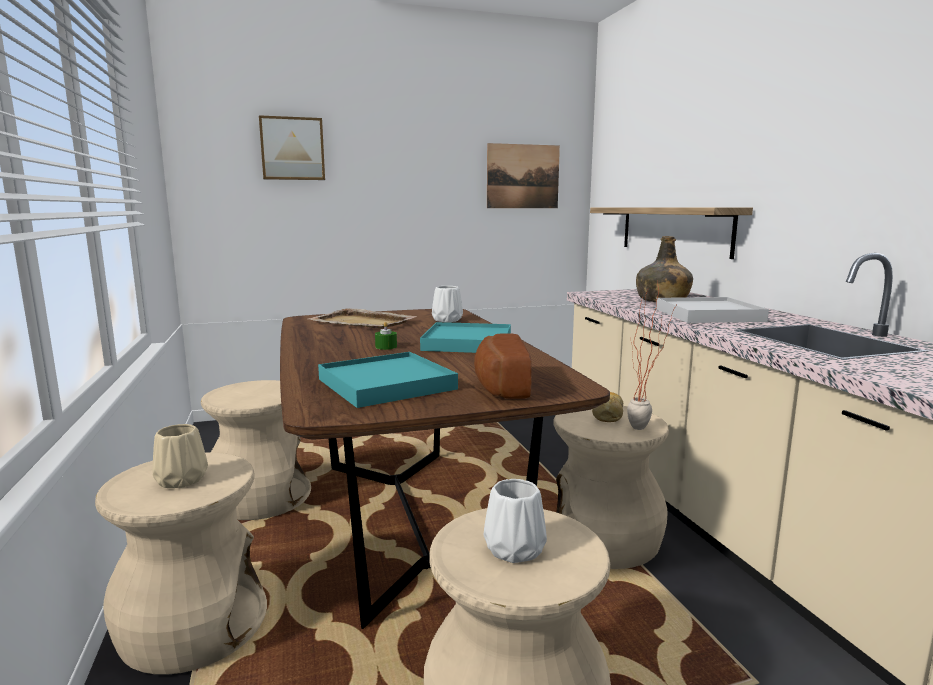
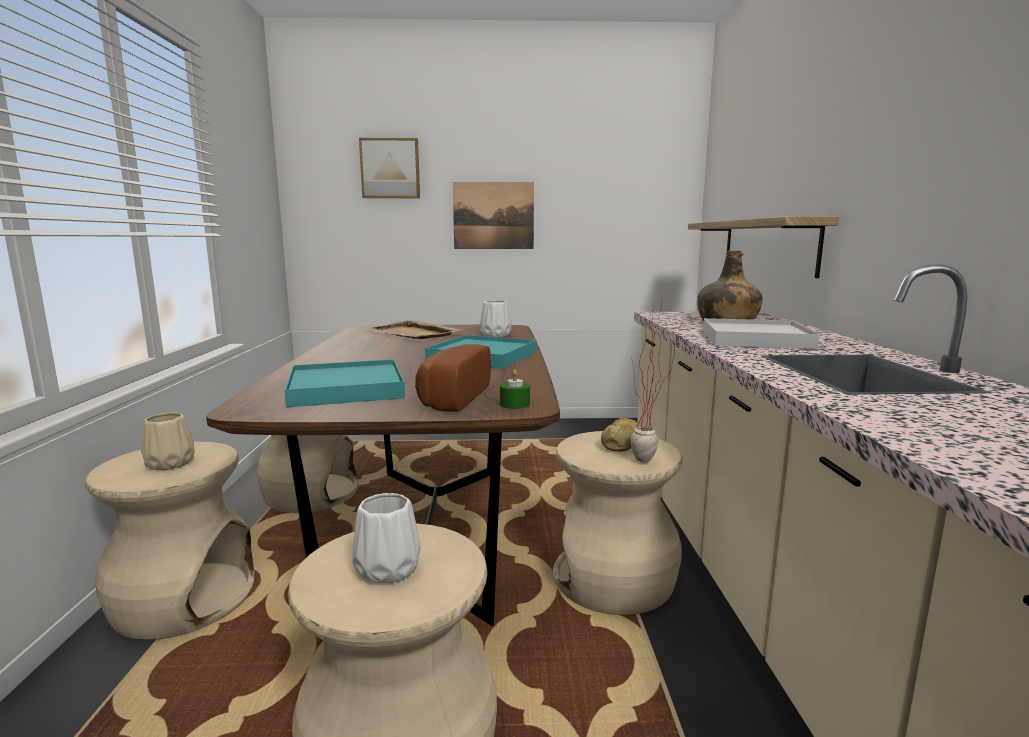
camera: 15 degrees right, 0 degrees up
green candle [375,322,397,350] -> green candle moved to [500,369,530,409]
picture [487,143,560,208] -> picture moved to [453,182,534,249]

